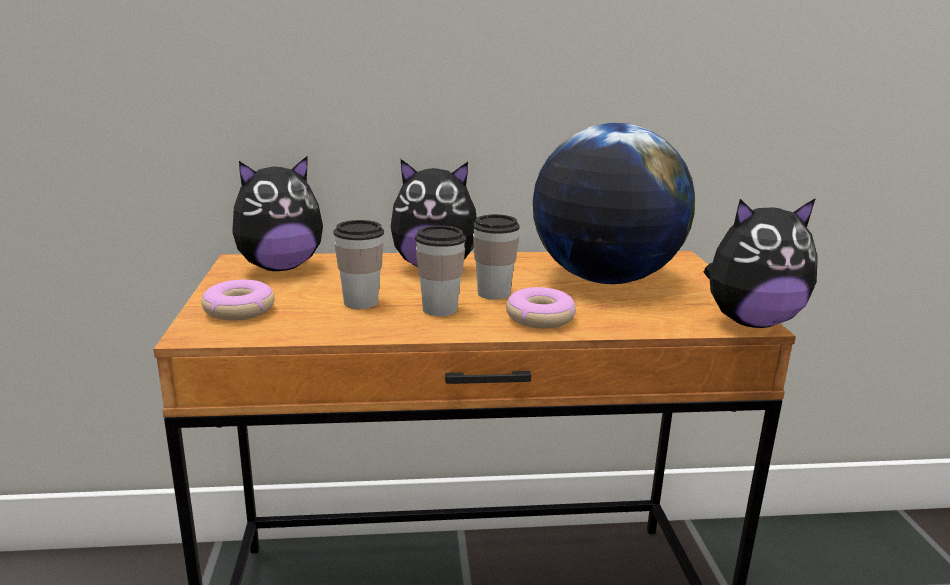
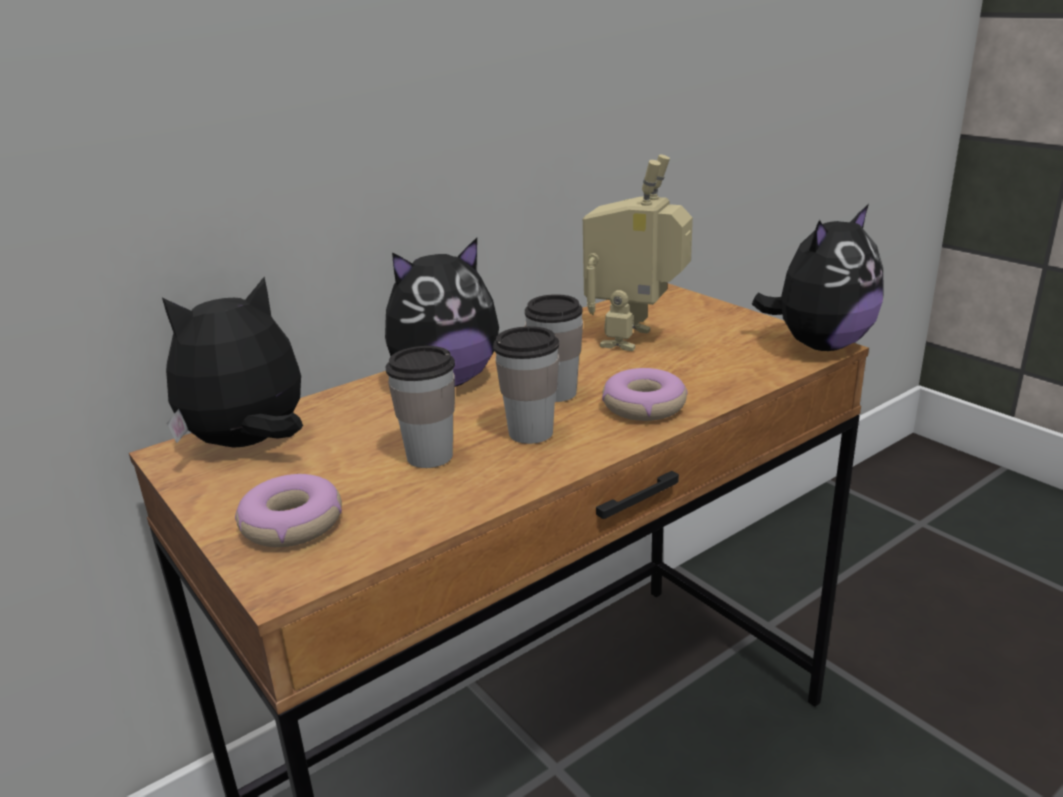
camera: 30 degrees left, 5 degrees up
plush toy [232,156,323,271] -> plush toy turned 150 degrees counterclockwise [162,277,303,448]
globe [533,123,695,284] -> toy robot [583,154,693,351]

